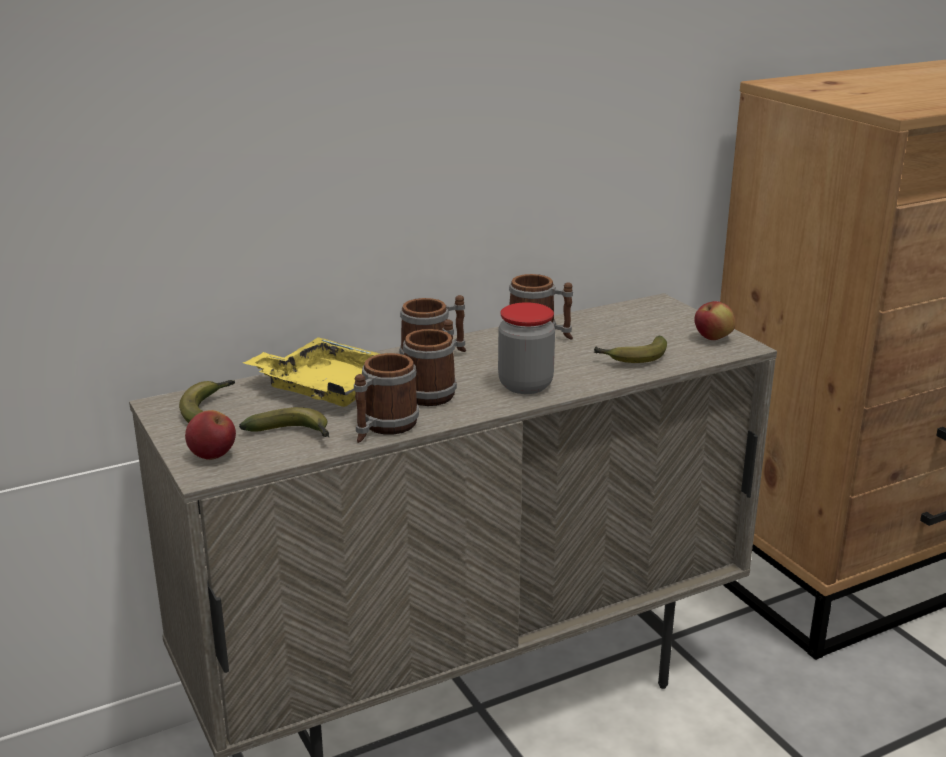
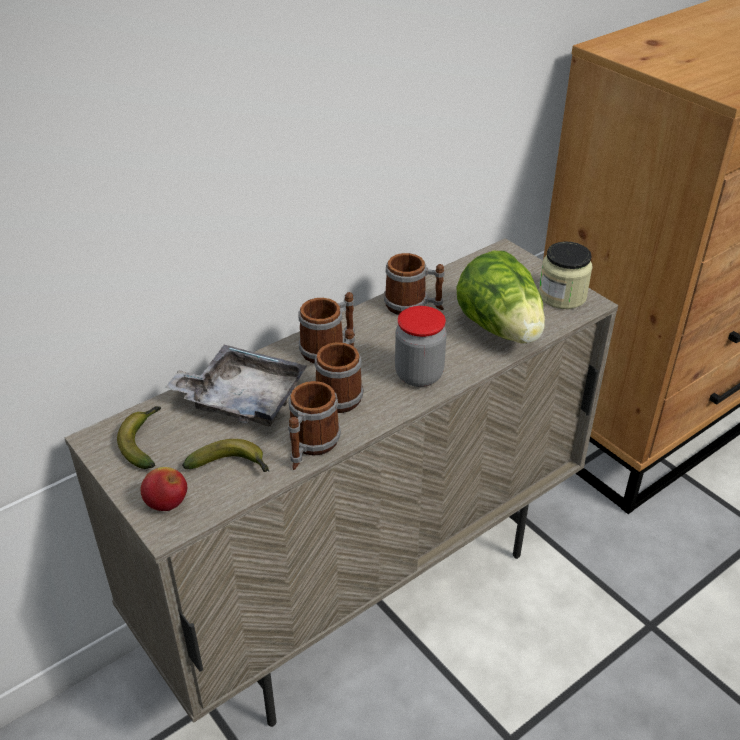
camera: 10 degrees left, 15 degrees up
yellow tray [243,337,379,407] -> grey tray [164,345,307,426]
banana [593,335,667,363] -> lettuce [456,251,545,343]
apple [694,301,736,340] -> jar [539,242,593,309]

